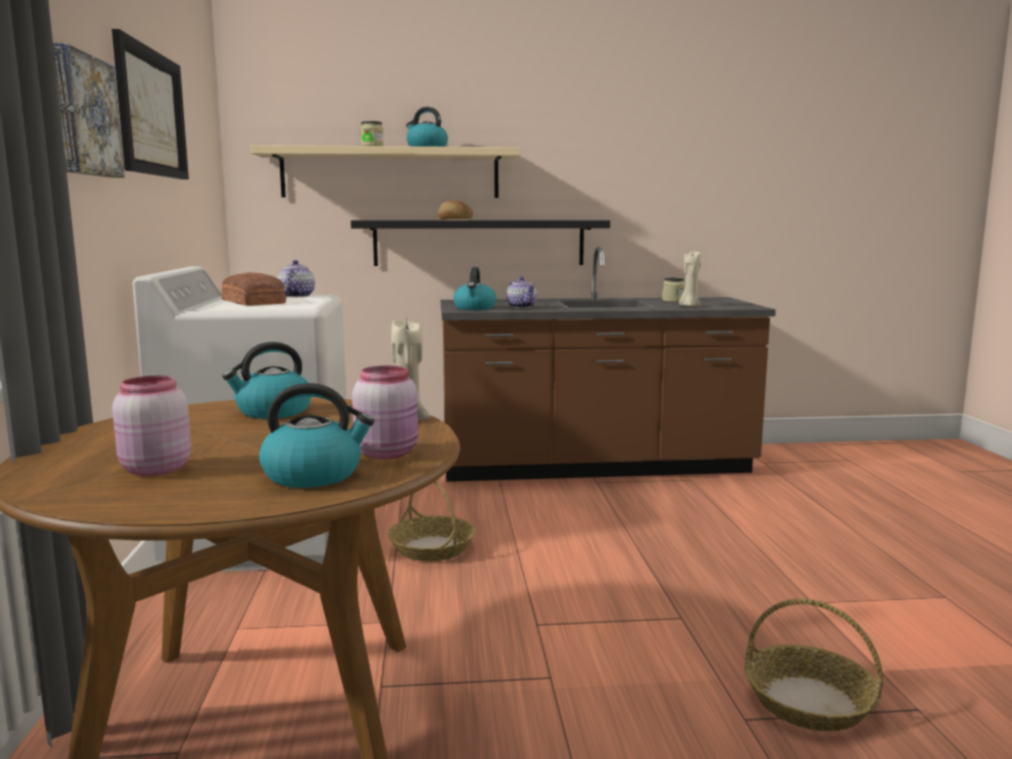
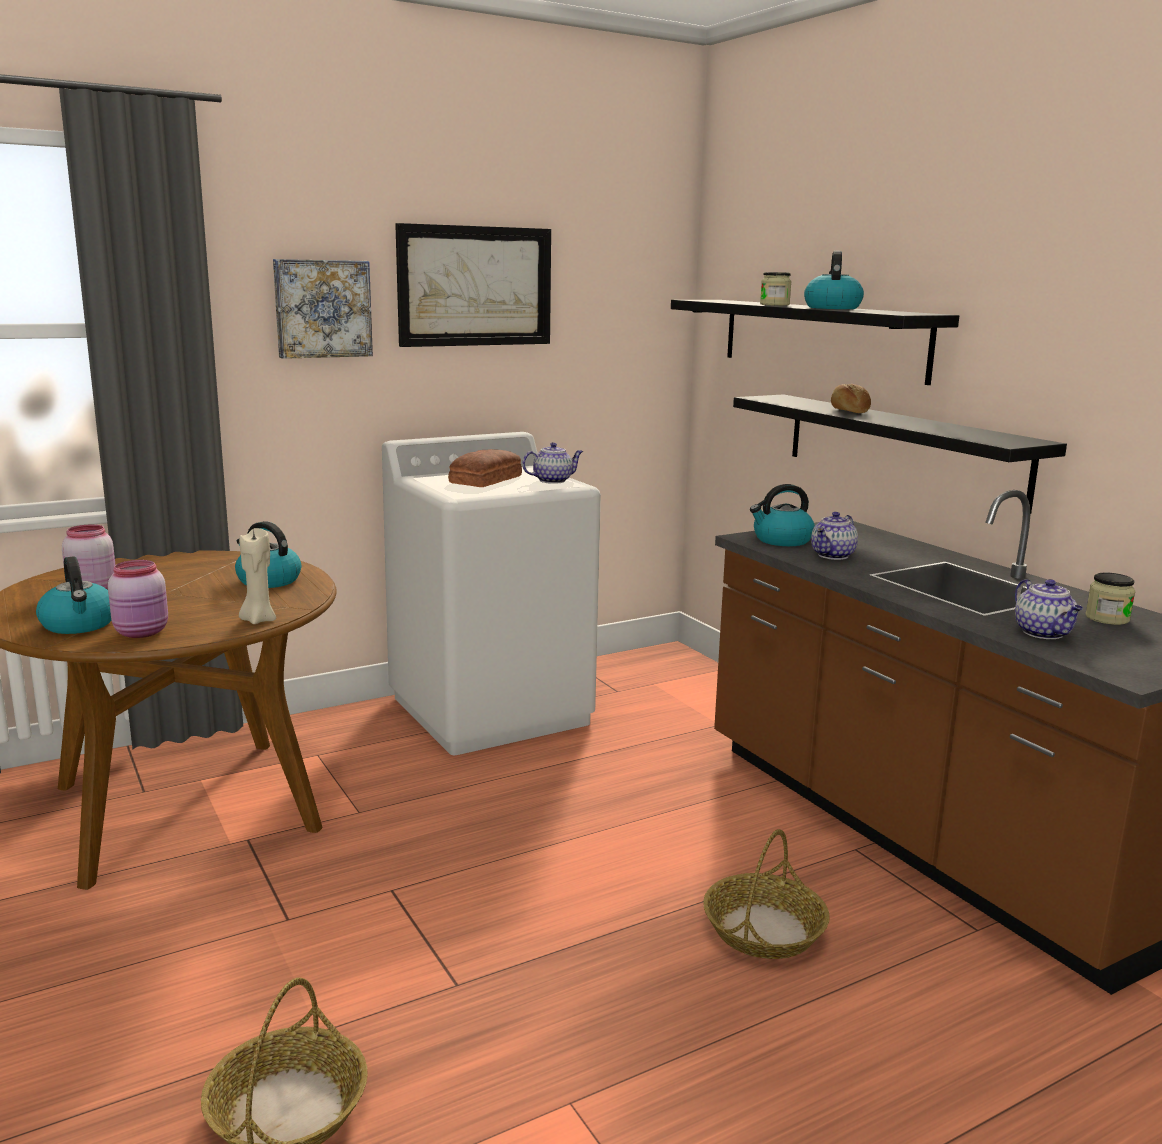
camera: 65 degrees right, 5 degrees up
beige shelf [250,145,520,198] -> black shelf [671,300,959,385]
basket [388,480,476,562] -> basket moved to [703,829,830,959]
beige candle [679,251,701,307] -> teapot [1015,579,1083,639]

